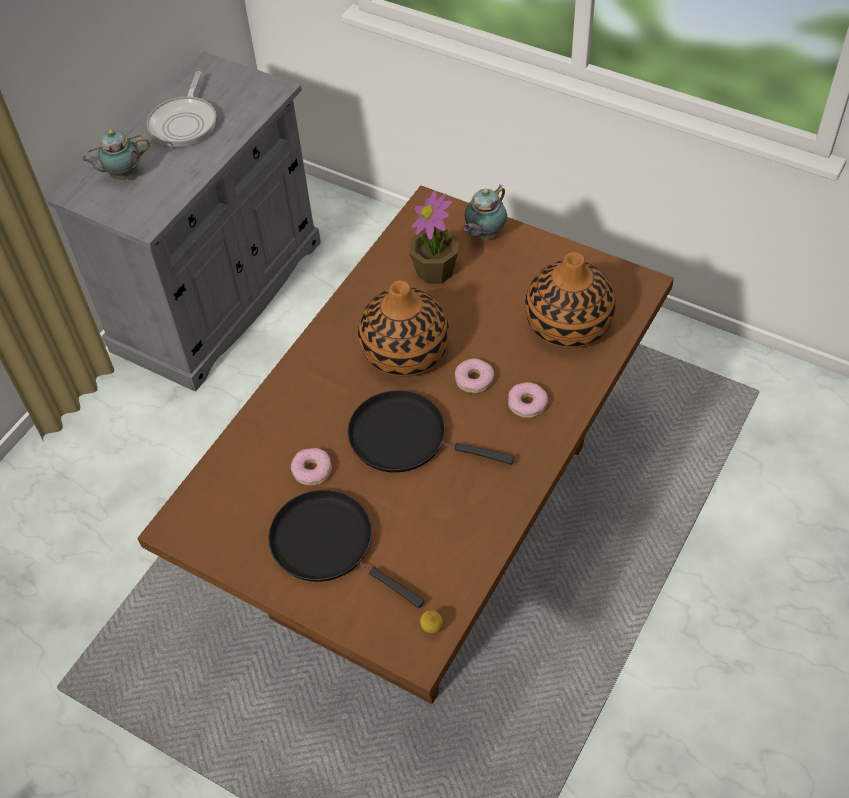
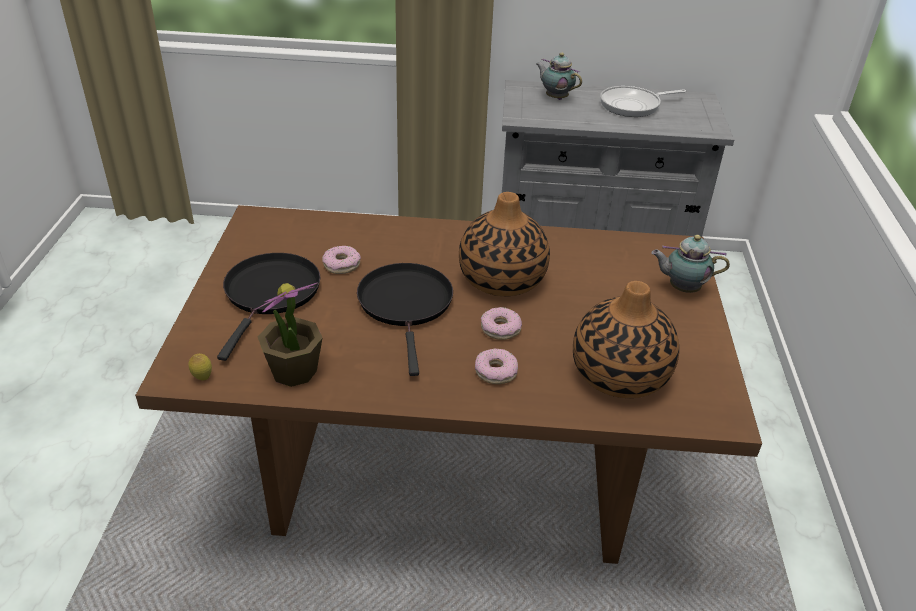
camera: 60 degrees right, 15 degrees down
potted plant [409,191,458,284] -> potted plant moved to [254,282,322,387]

